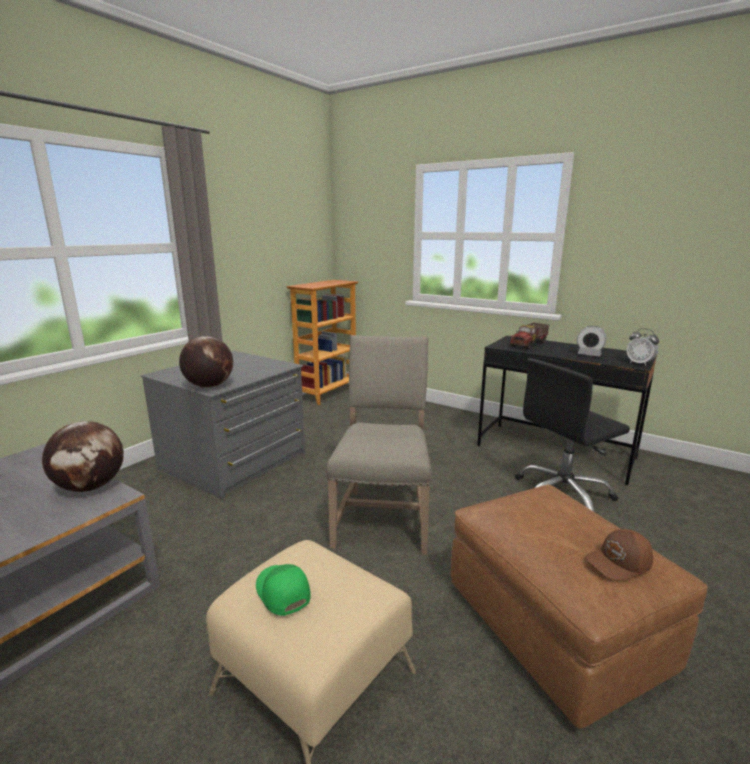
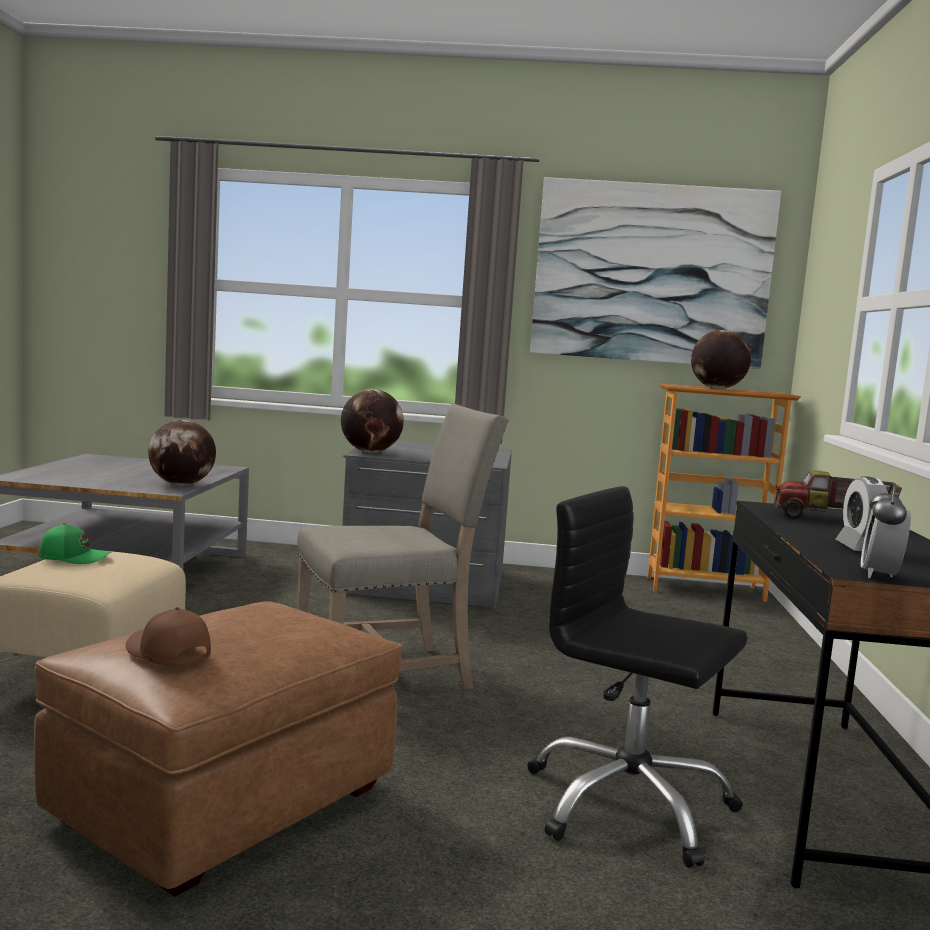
camera: 60 degrees right, 10 degrees down
green cap [256,564,311,616] -> green cap turned 60 degrees clockwise [39,523,111,564]
none -> picture [530,177,781,369]
none -> globe [691,330,751,389]

